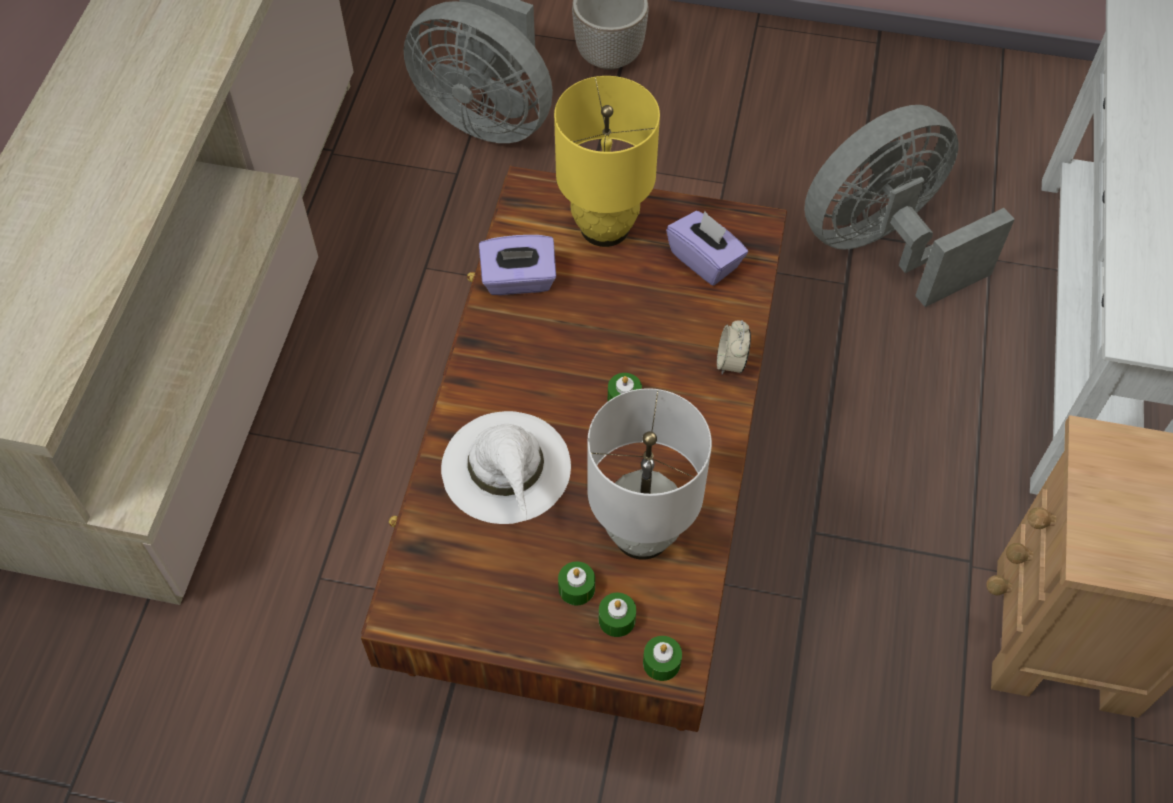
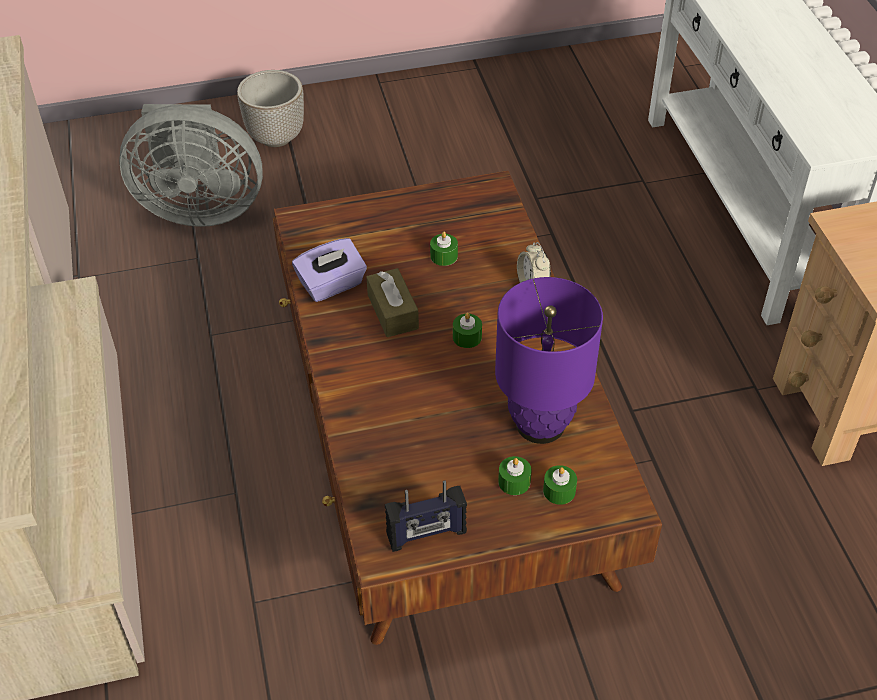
camera: 25 degrees left, 10 degrees down
white hat [441,411,571,524] -> none
yellow table lamp [554,76,660,247] -> none
white table lamp [587,388,712,560] -> purple table lamp [495,277,603,444]
green candle [643,636,682,681] -> green candle moved to [430,232,458,266]
purple tissue box [666,211,748,285] -> none
grey fan [804,105,1015,307] -> none
none -> brown tissue box [366,268,419,337]
none -> radio [385,480,467,552]

